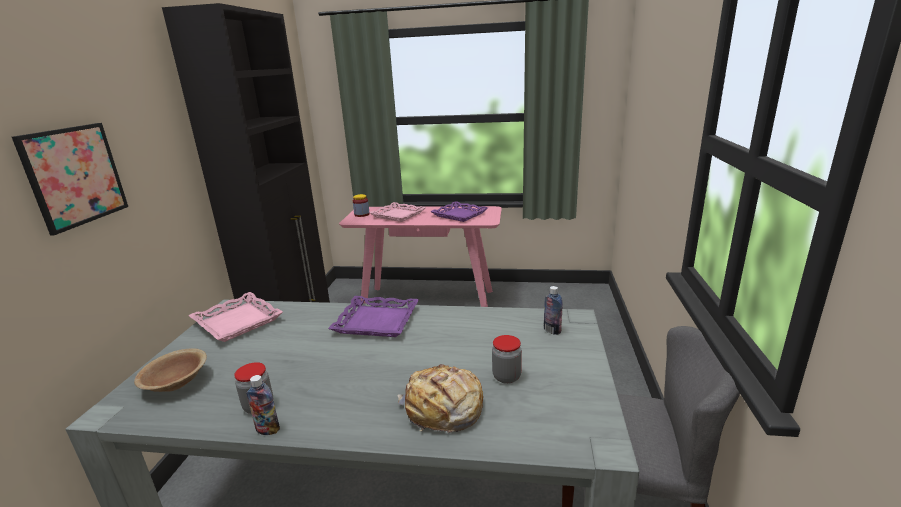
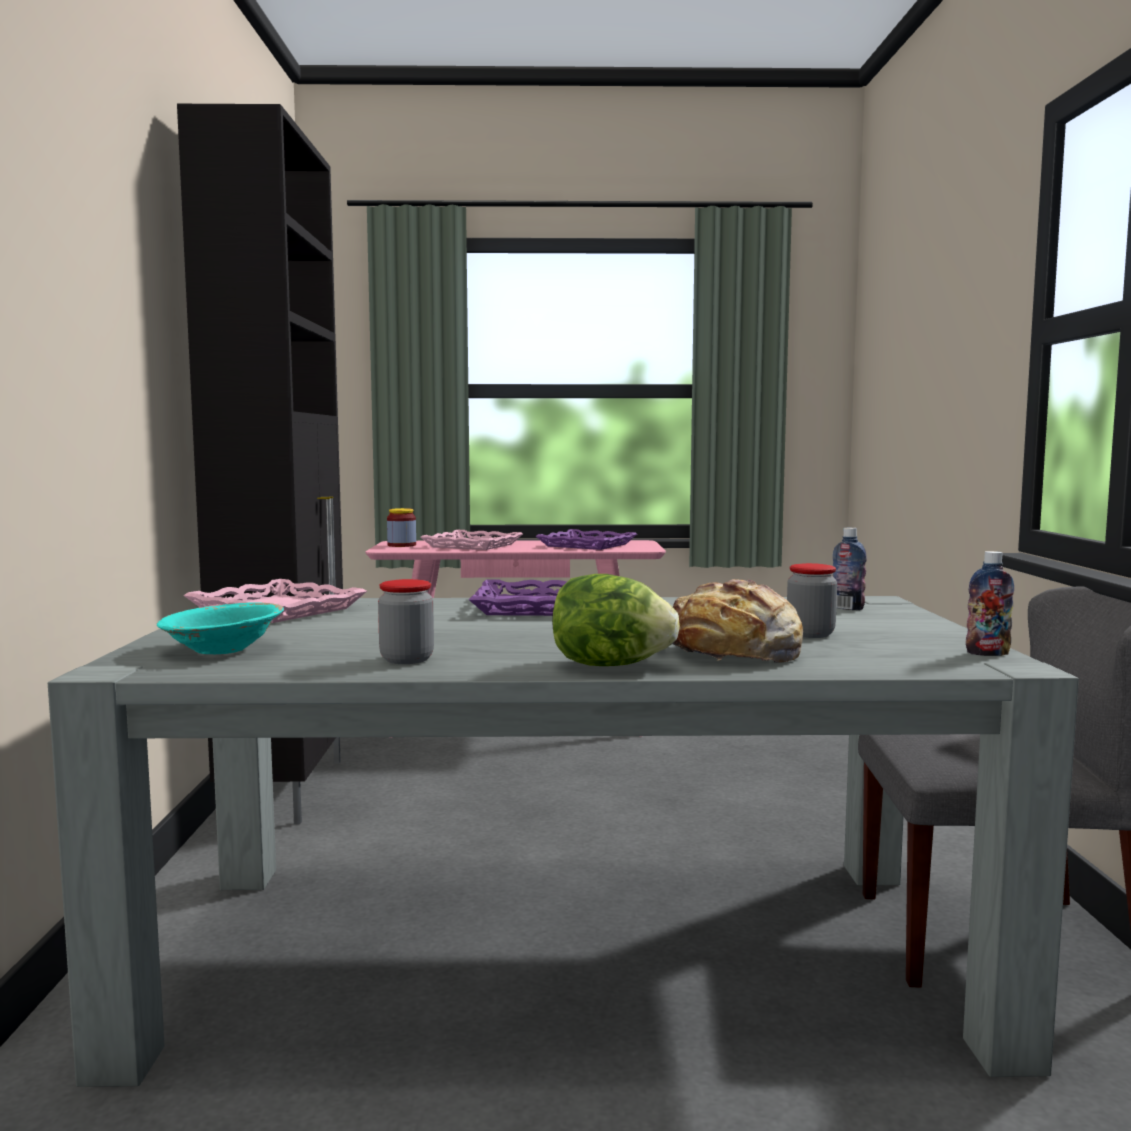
camera: 10 degrees left, 15 degrees down
picture [12,123,128,235] -> none
brown bowl [134,348,207,392] -> turquoise bowl [157,602,284,654]
bottle [247,375,280,435] -> bottle moved to [966,551,1014,656]
none -> lettuce [552,574,680,666]

